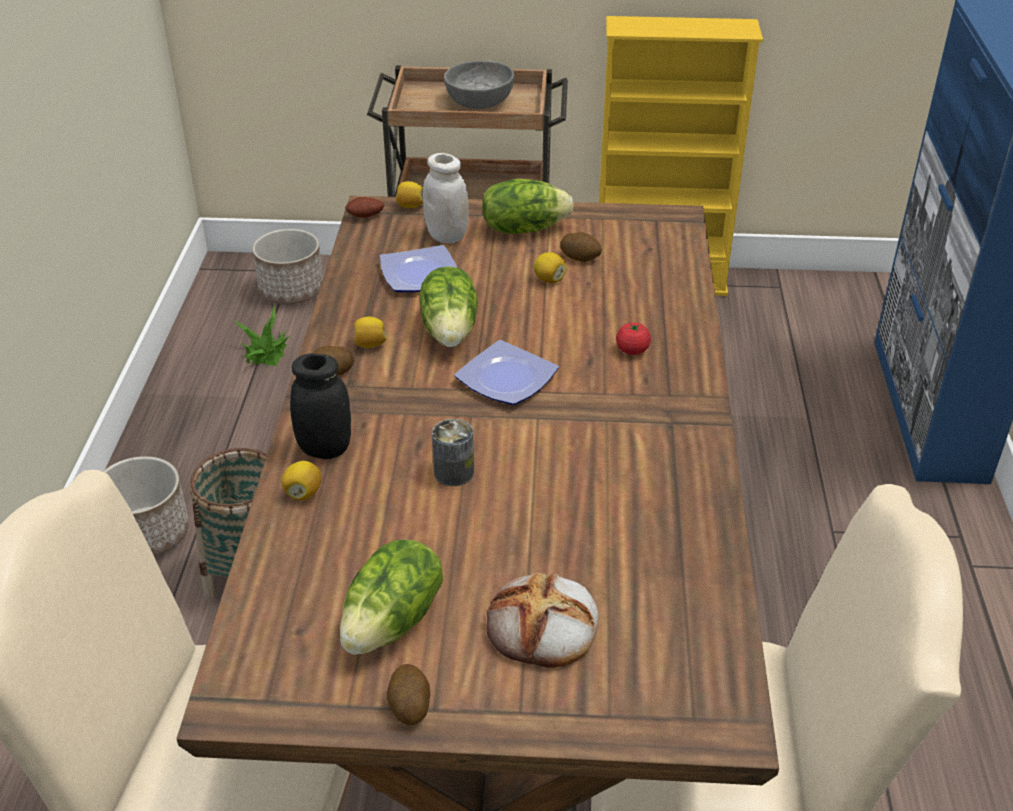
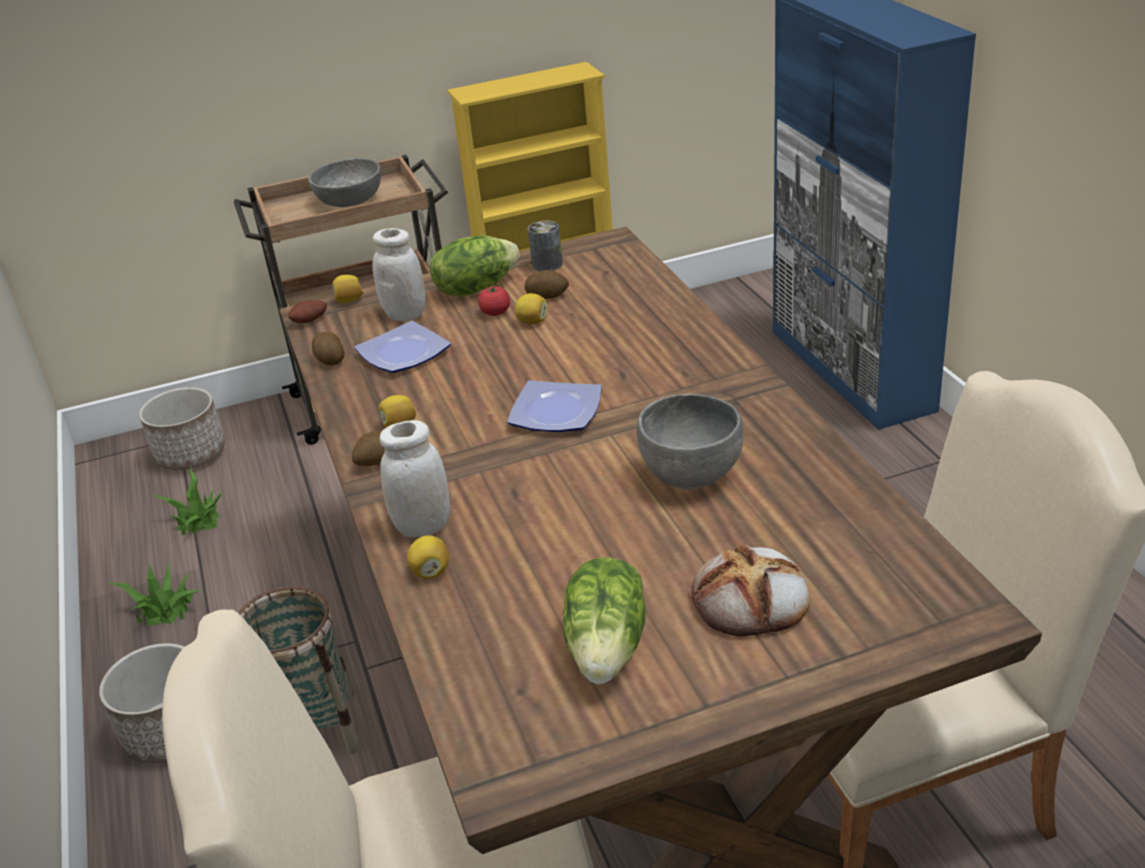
camera: 20 degrees left, 5 degrees down
black jar [290,353,351,459] -> white jar [380,420,450,537]
potato [387,664,430,725] -> potato moved to [312,332,345,366]
lettuce [419,266,478,347] -> none
can [432,419,474,486] -> can moved to [528,221,563,272]
tomato [616,322,651,355] -> tomato moved to [478,286,510,316]
none -> potted plant [107,564,203,626]
none -> grey bowl [637,394,744,489]

